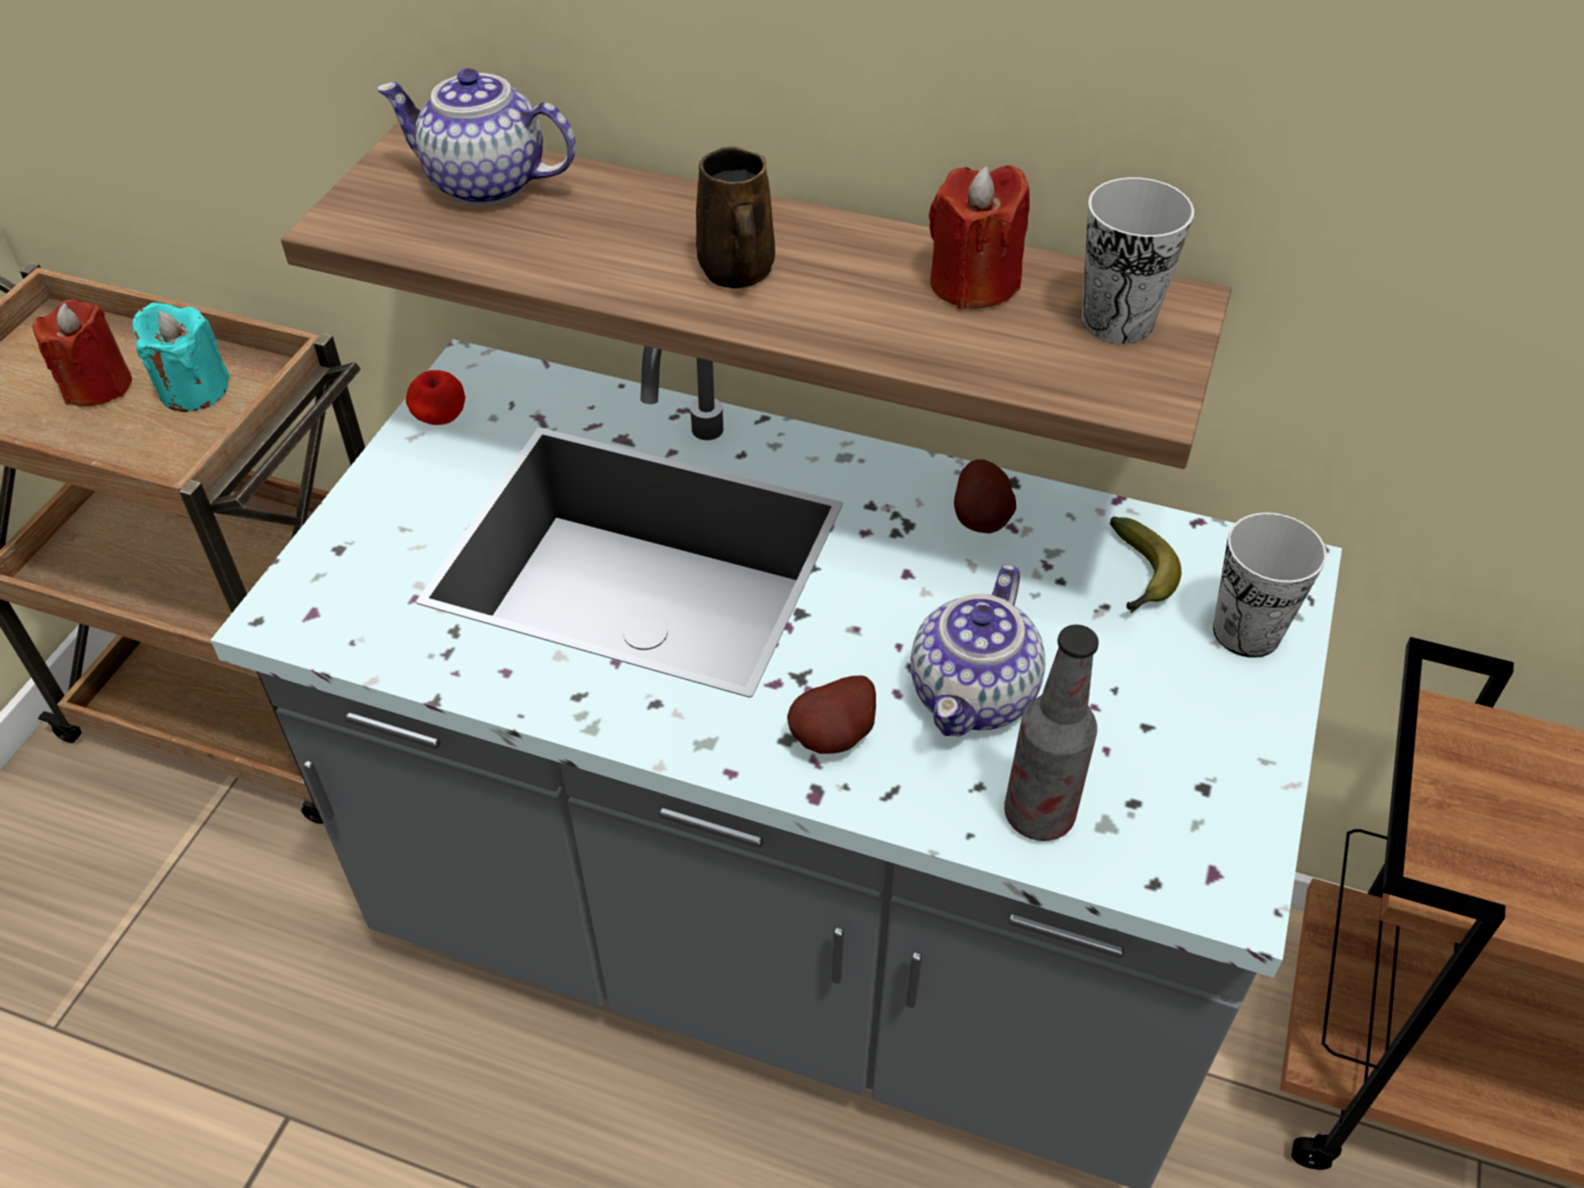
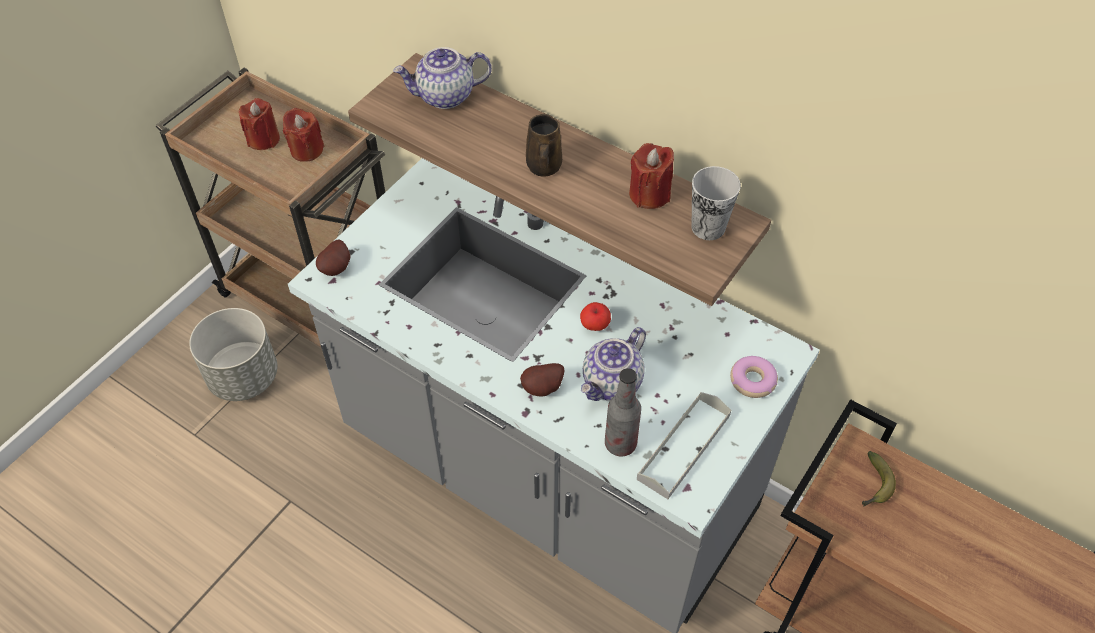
camera: 15 degrees right, 5 degrees up
turquoise candle [133,302,230,412] -> red candle [283,108,324,162]
teapot [376,68,576,206] -> teapot turned 45 degrees counterclockwise [393,47,492,109]
apple [406,370,465,425] -> apple moved to [580,302,611,331]
potato [954,459,1016,534] -> potato moved to [316,239,351,276]
banana [1110,517,1181,613] -> banana moved to [862,451,896,506]
cup [1213,513,1327,658] -> donut [730,356,778,398]
none -> grey planter [189,308,277,401]
none -> grey tray [637,392,731,499]

